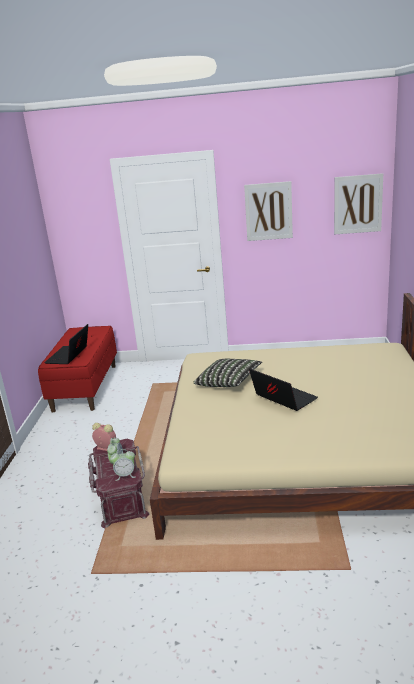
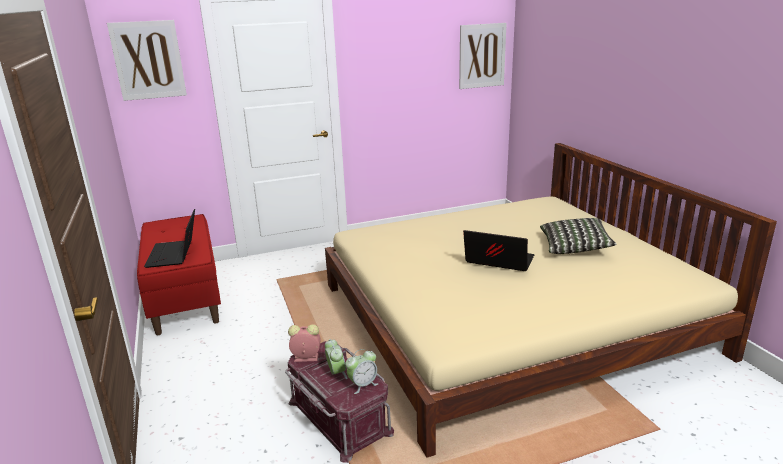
camera: 25 degrees left, 0 degrees up
pillow [194,359,262,387] -> pillow moved to [540,218,616,254]
picture [244,181,293,241] -> picture moved to [107,20,187,101]

